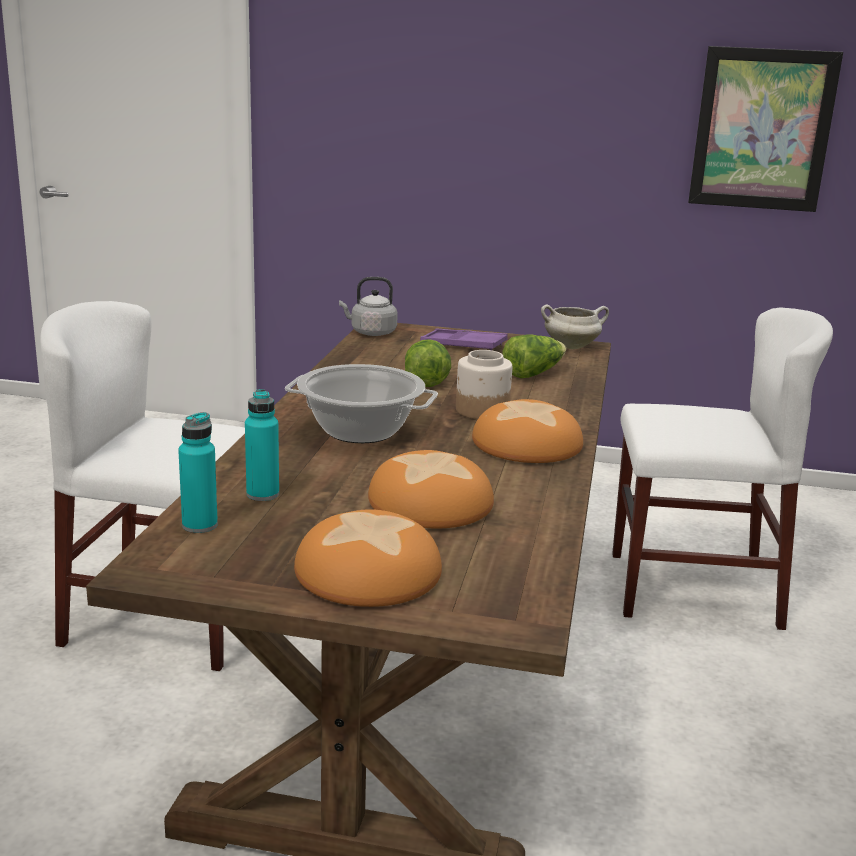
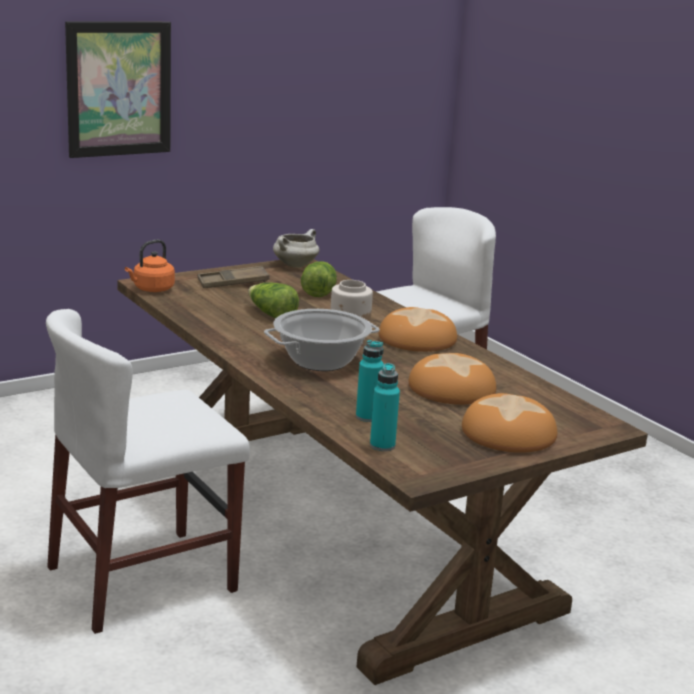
camera: 45 degrees left, 0 degrees up
grey kettle [339,277,398,336] -> orange kettle [125,240,175,292]
purple tray [420,329,508,350] -> brown tray [198,266,270,288]
picture [688,46,843,212] -> picture moved to [65,21,171,158]

